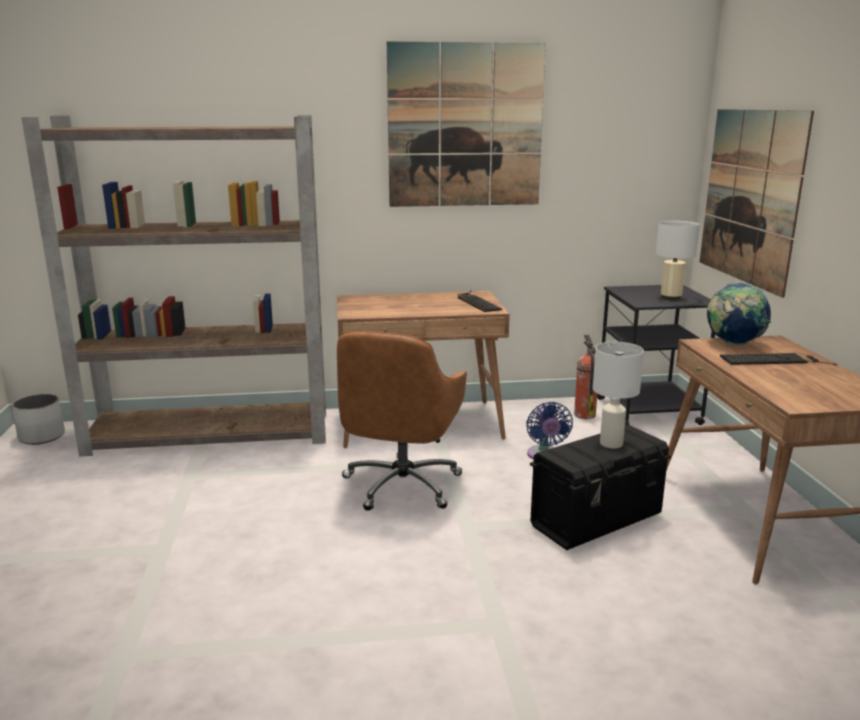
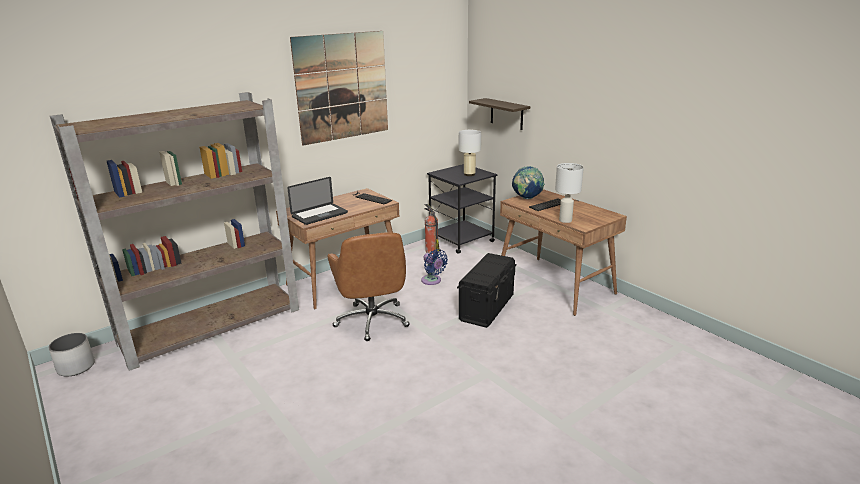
camera: 30 degrees left, 5 degrees up
white table lamp [593,342,644,449] -> white table lamp moved to [555,163,584,223]
picture [700,109,814,298] -> shelf [469,98,530,130]
none -> laptop [287,177,348,225]

